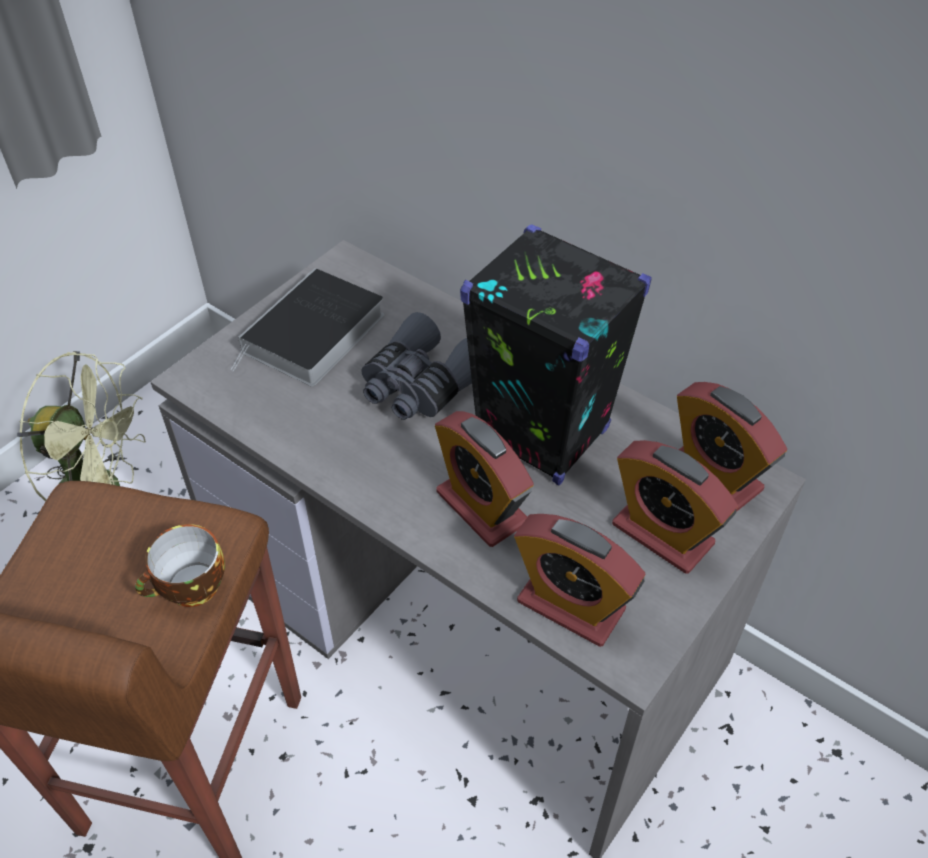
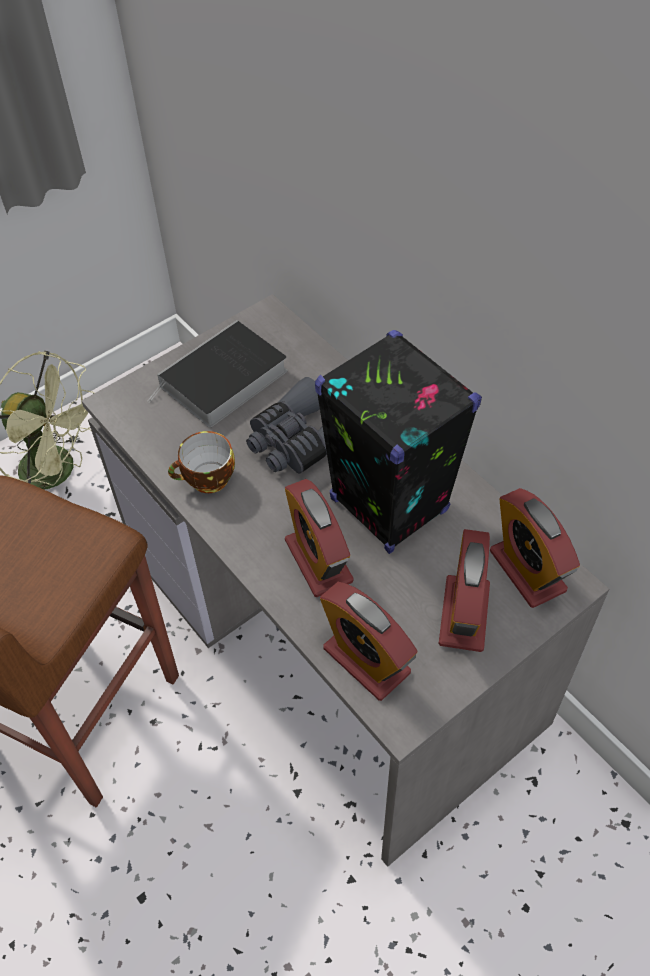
camera: 15 degrees right, 5 degrees up
cup [135,524,225,607] -> cup moved to [168,431,235,493]
alarm clock [612,440,738,574] -> alarm clock turned 45 degrees clockwise [439,529,490,652]

